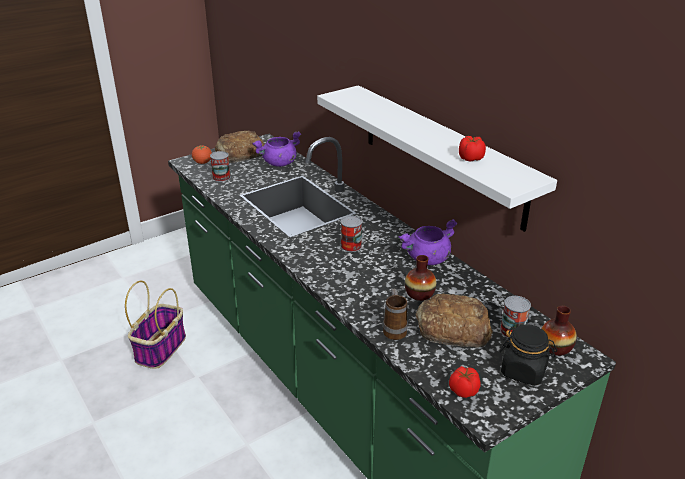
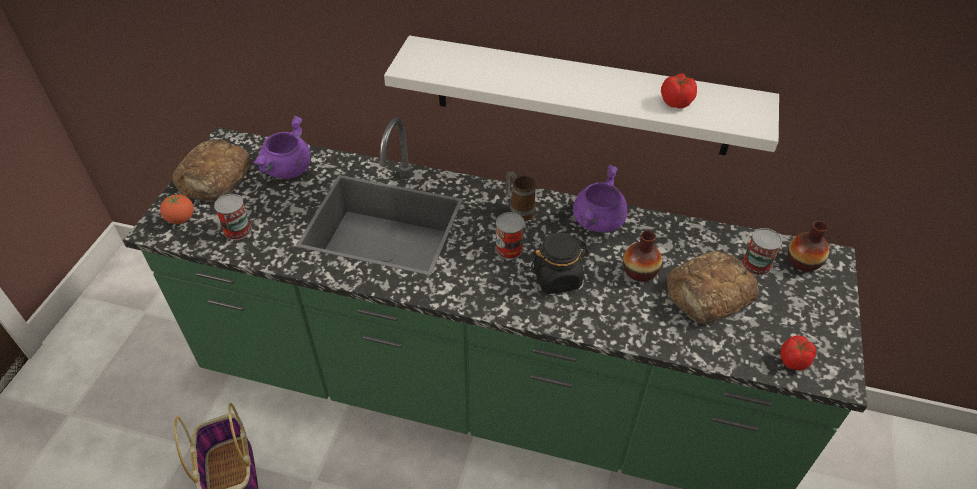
camera: 40 degrees left, 15 degrees up
mug [383,288,408,340] -> mug moved to [506,171,536,221]
black jar [500,324,557,386] -> black jar moved to [531,232,589,294]

